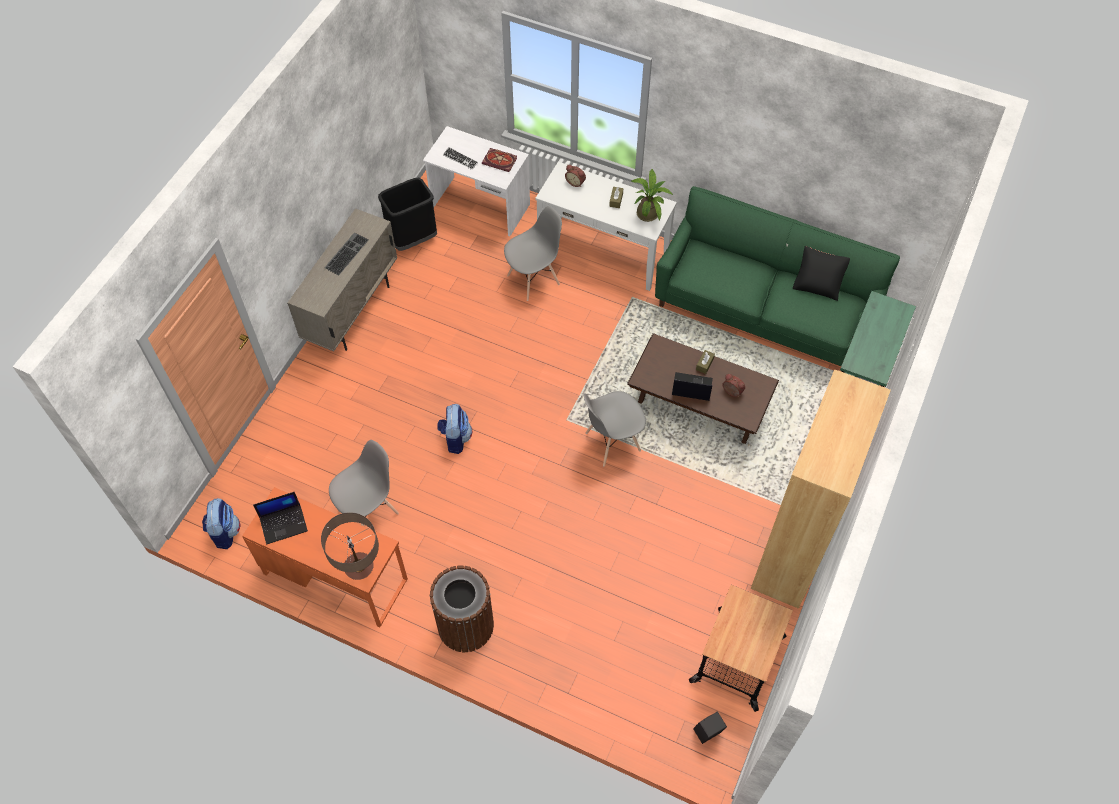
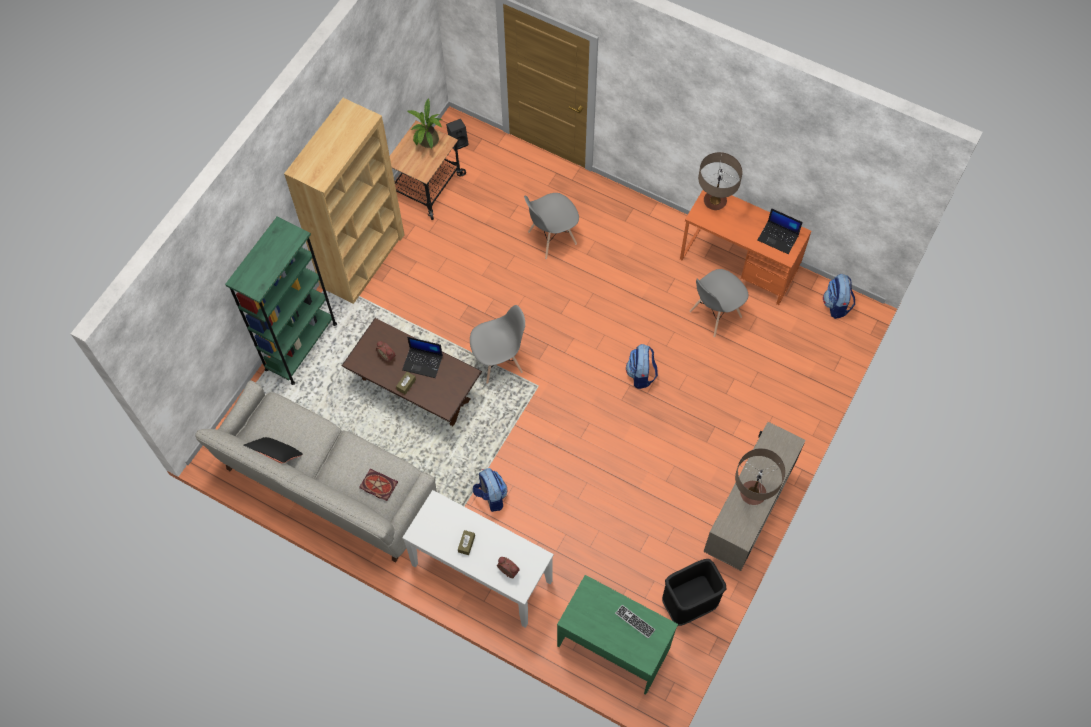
camera: 175 degrees left, 5 degrees up
laptop [253,492,308,544] -> laptop turned 135 degrees counterclockwise [758,208,803,254]
keyboard [324,232,368,275] -> table lamp [735,448,785,505]
white desk [423,126,530,236] -> green desk [557,575,678,695]
brown trash can [430,565,494,652] -> none
book [482,148,517,172] -> book moved to [360,469,398,501]
grey chair [504,206,562,301] -> grey chair moved to [524,193,579,259]
potted plant [631,169,673,222] -> potted plant moved to [407,98,442,149]
green sofa [655,186,900,366] -> grey sofa [195,380,437,562]
none -> backpack [473,468,508,512]

